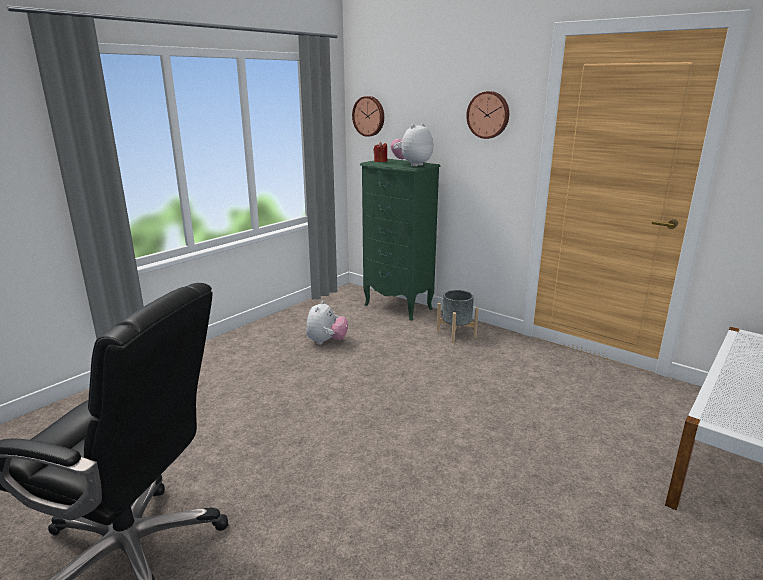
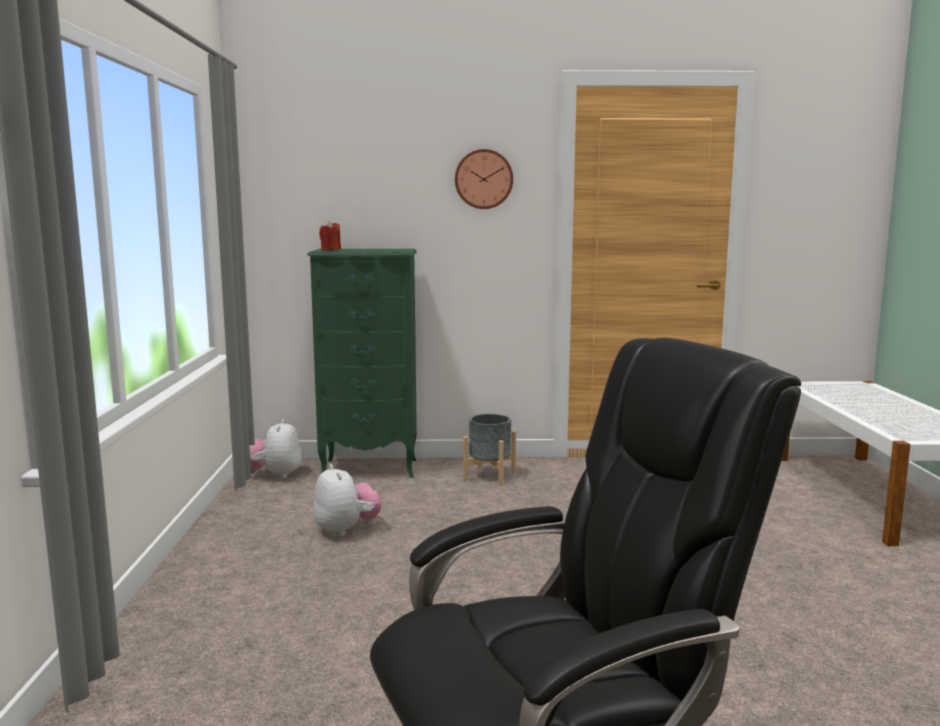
camera: 40 degrees left, 10 degrees down
wall clock [352,96,384,137] -> none
plush toy [391,123,433,167] -> plush toy moved to [249,419,302,479]

